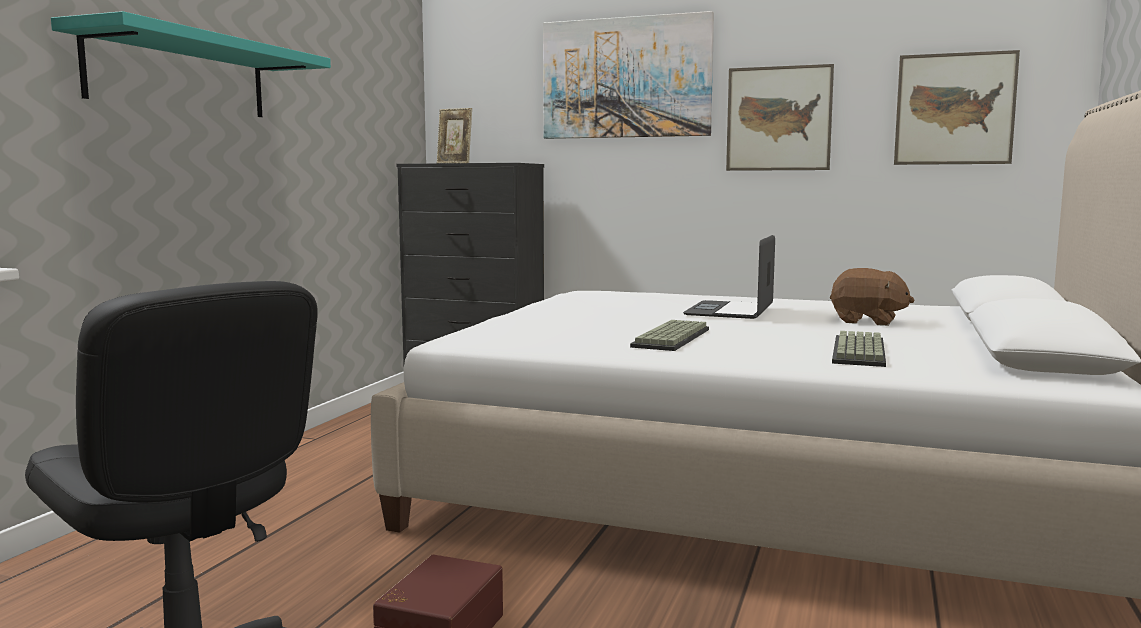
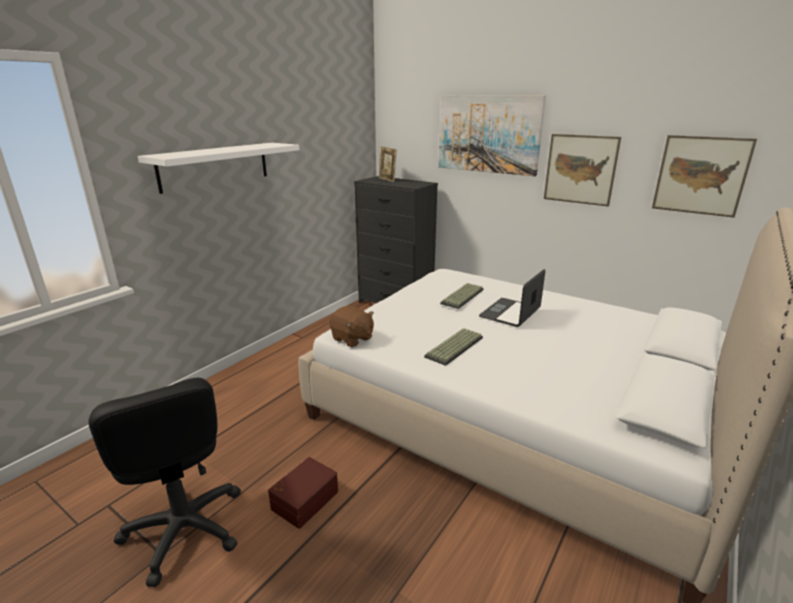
camera: 15 degrees right, 15 degrees up
turquoise shelf [51,11,331,117] -> white shelf [138,143,299,194]
brown plush toy [830,268,914,326] -> brown plush toy moved to [329,306,374,347]
keyboard [832,331,886,367] -> keyboard moved to [440,283,484,309]

